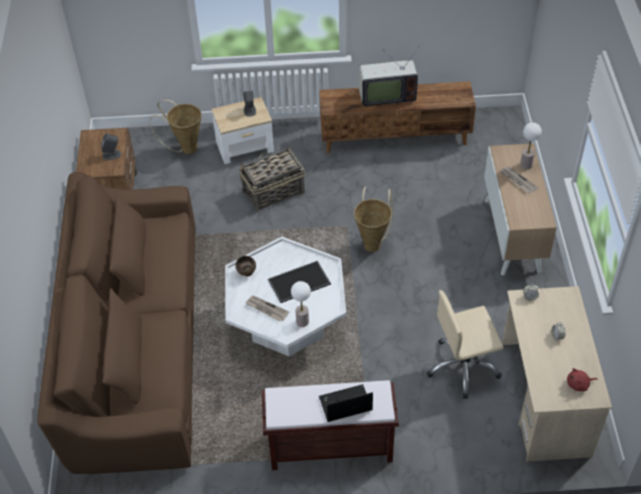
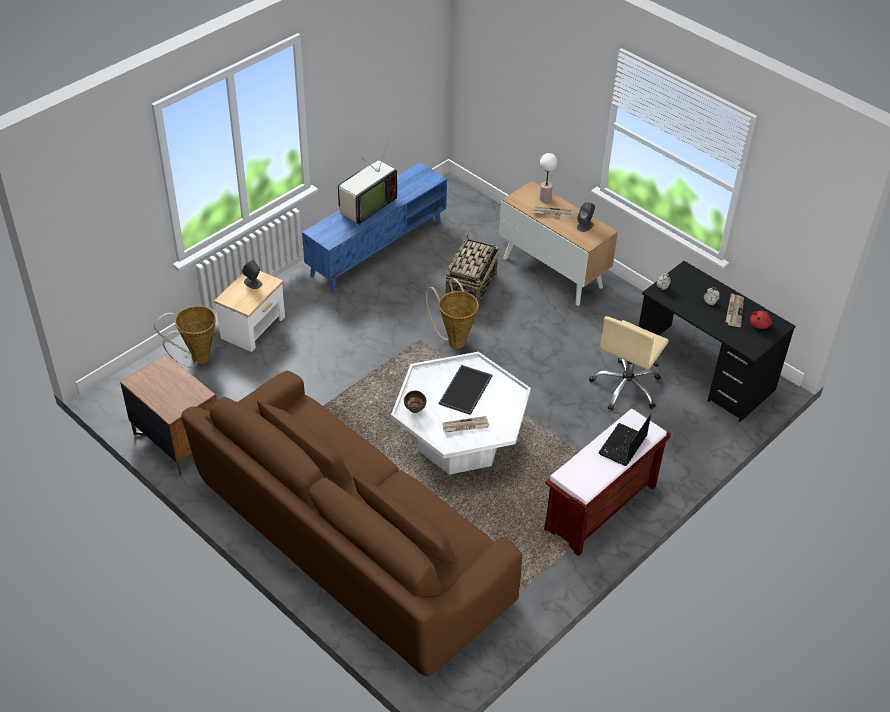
camera: 45 degrees left, 5 degrees down
grey speaker [101,133,121,160] -> grey speaker moved to [577,202,595,232]
basket [239,146,305,212] -> basket moved to [445,235,499,309]
table lamp [291,281,311,327] -> none
brown tv stand [319,81,476,153] -> blue tv stand [302,162,447,293]
beige desk [502,286,612,462] -> black desk [638,261,796,422]
none -> newspaper [726,293,744,327]

